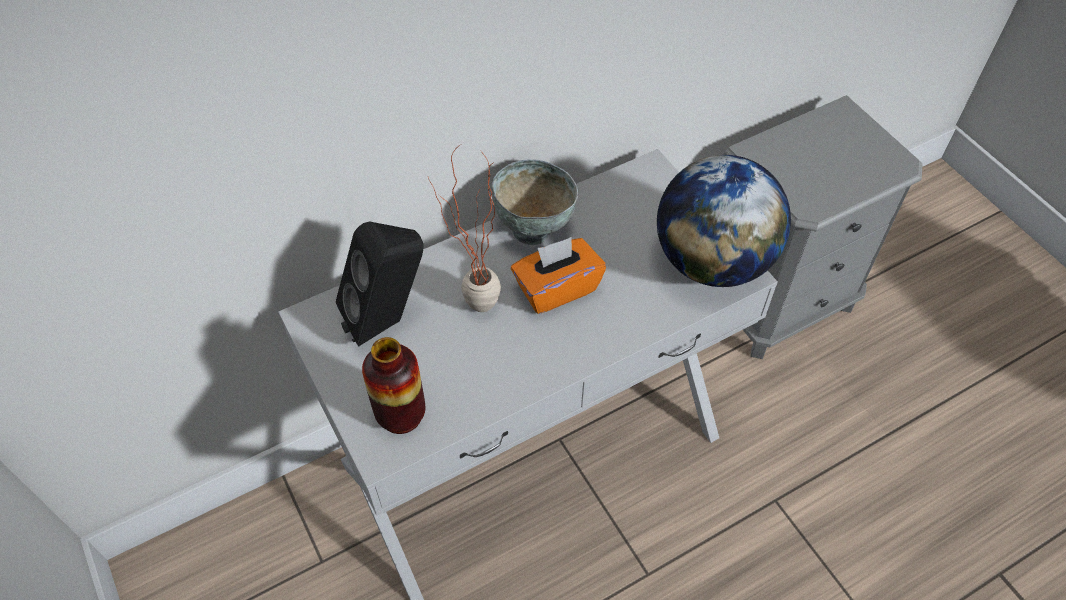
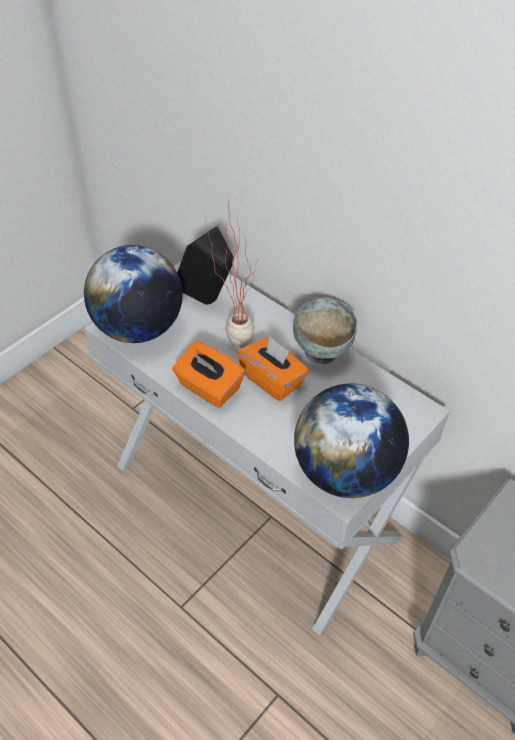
camera: 70 degrees right, 5 degrees down
vase [362,337,425,434] -> globe [84,245,182,343]
none -> orange tissue box [172,341,245,408]

